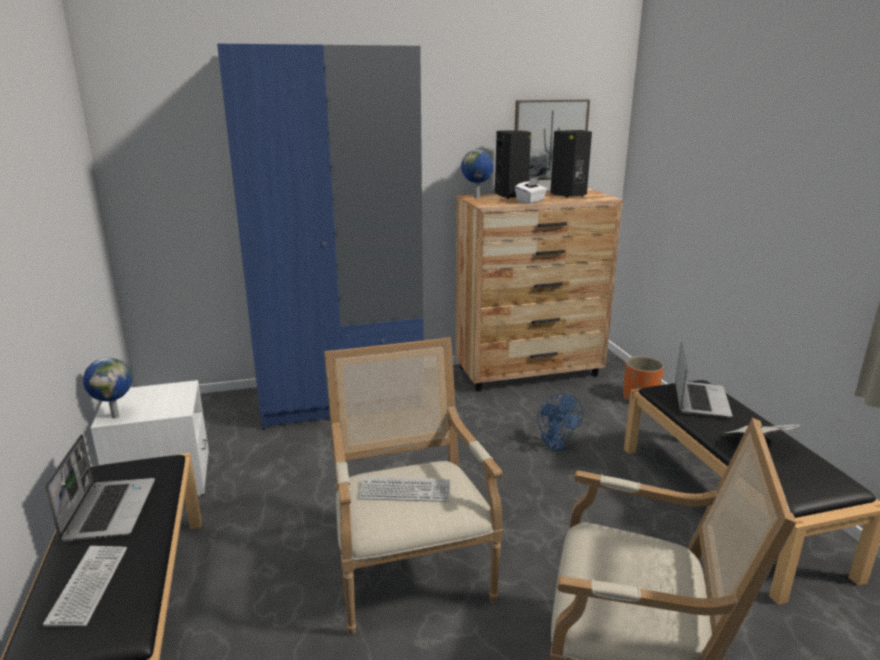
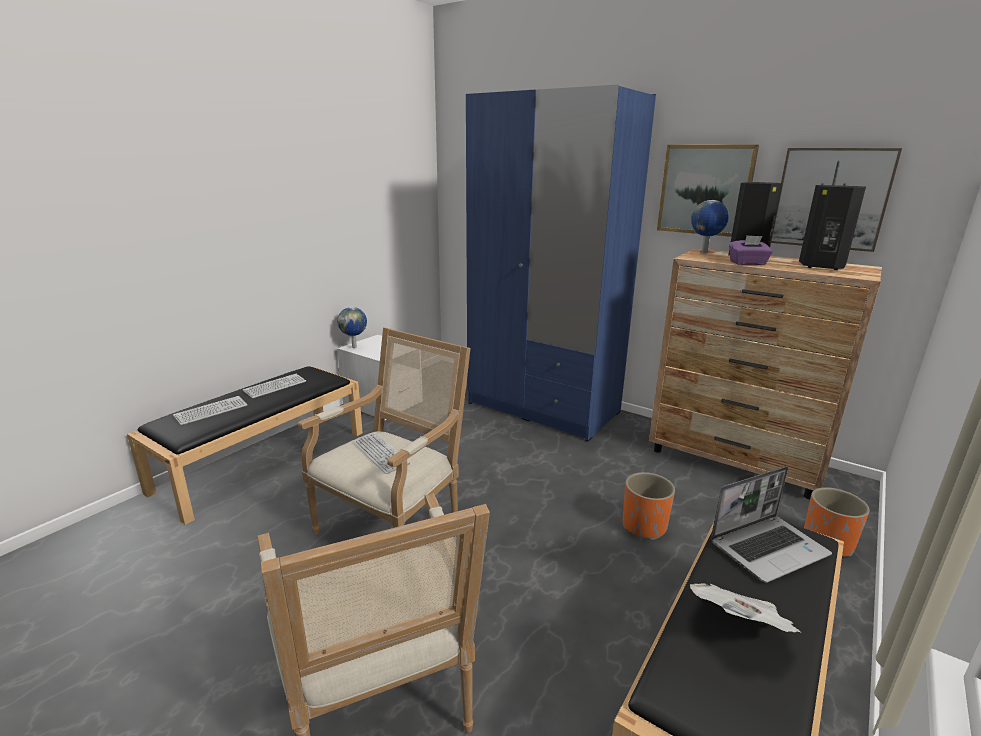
camera: 50 degrees right, 0 degrees up
laptop [45,434,155,542] -> keyboard [242,374,306,398]
white tissue box [515,177,547,204] -> purple tissue box [729,235,773,265]
blue fan [537,393,583,451] -> orange planter [623,472,675,540]
none -> picture [657,145,759,237]

